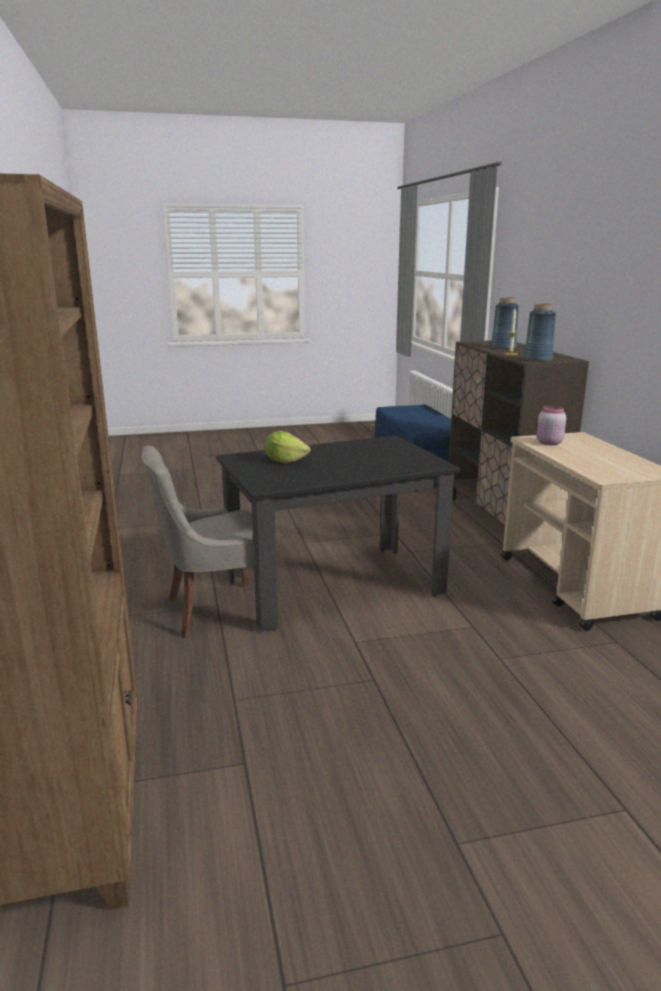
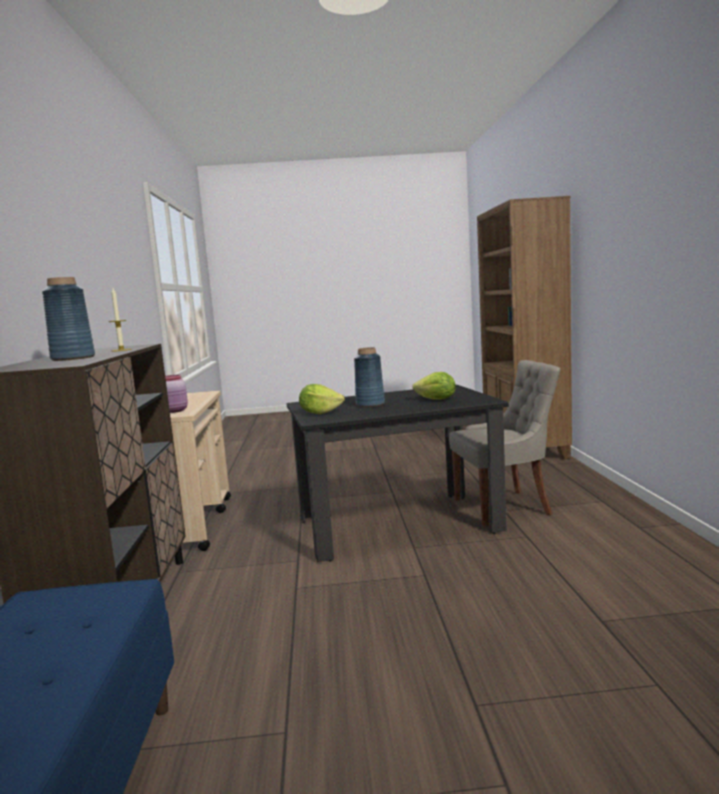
camera: 170 degrees left, 10 degrees down
blue vase [524,304,556,362] -> blue vase moved to [354,347,385,407]
none -> lettuce [299,384,345,414]

